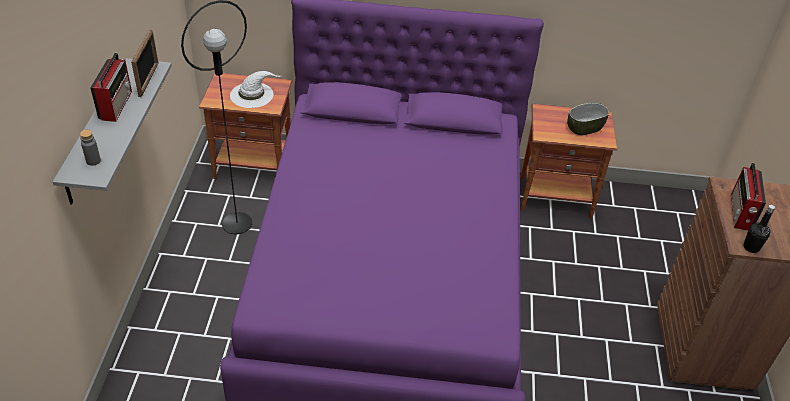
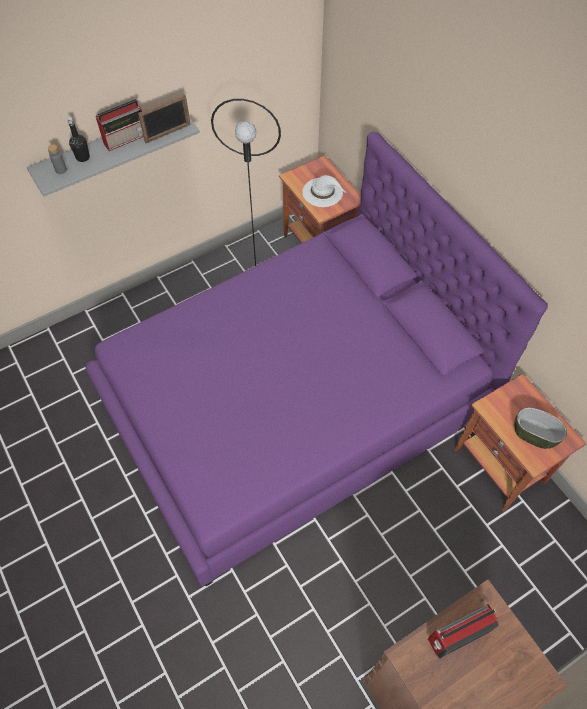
camera: 55 degrees right, 15 degrees up
black bottle [743,205,775,253] -> black bottle moved to [67,117,90,162]

